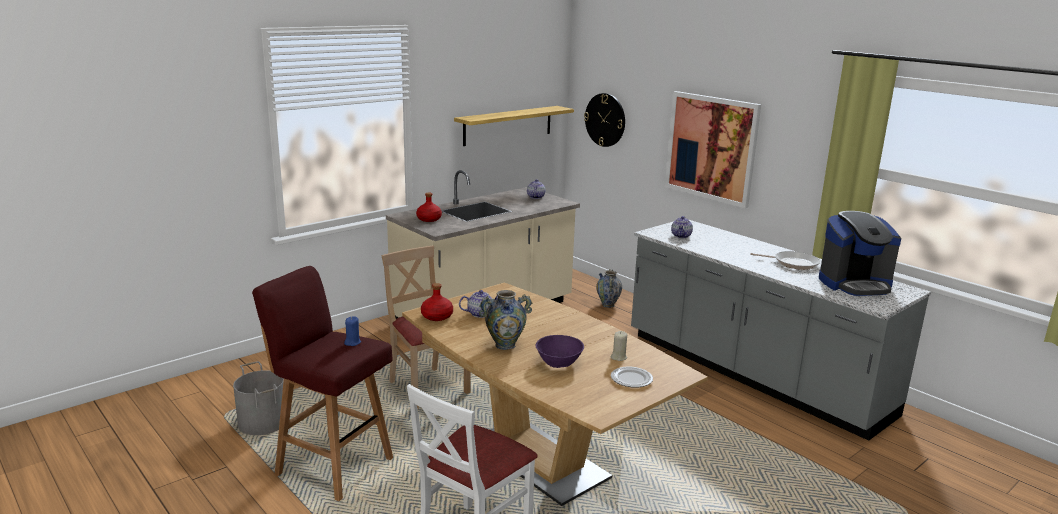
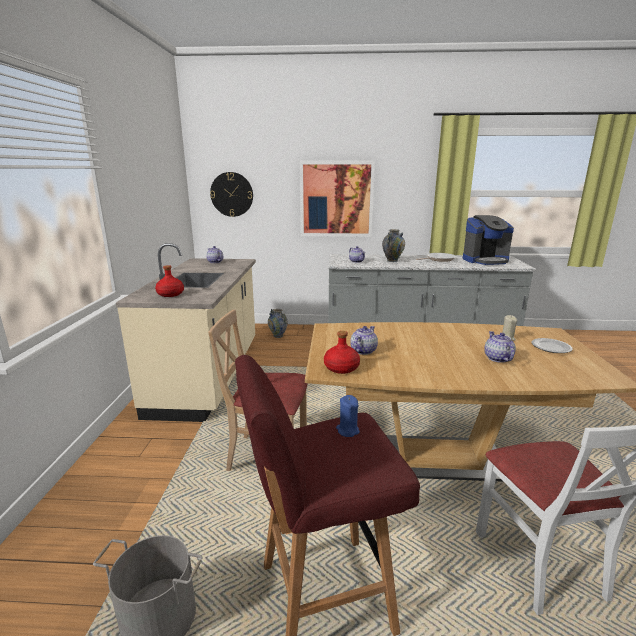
camera: 45 degrees left, 0 degrees up
shelf [454,106,574,146] -> none
vase [479,290,532,350] -> vase moved to [382,229,405,262]
purple bowl [535,335,584,368] -> teapot [484,331,516,363]
coffee machine [819,211,901,296] -> coffee machine turned 45 degrees clockwise [463,215,514,265]

